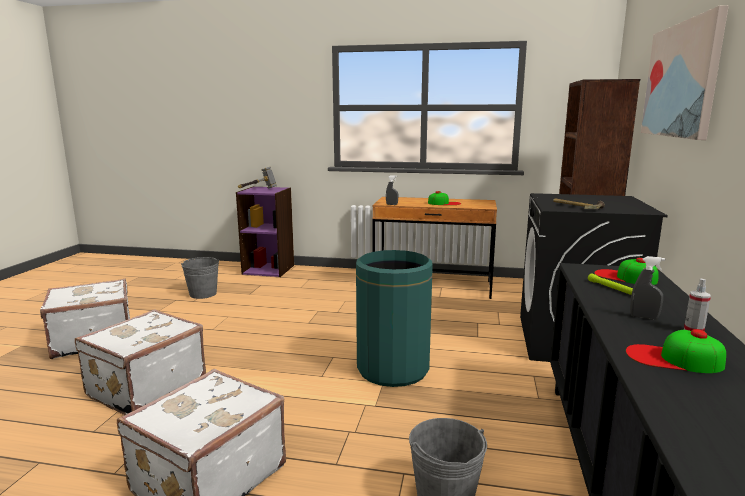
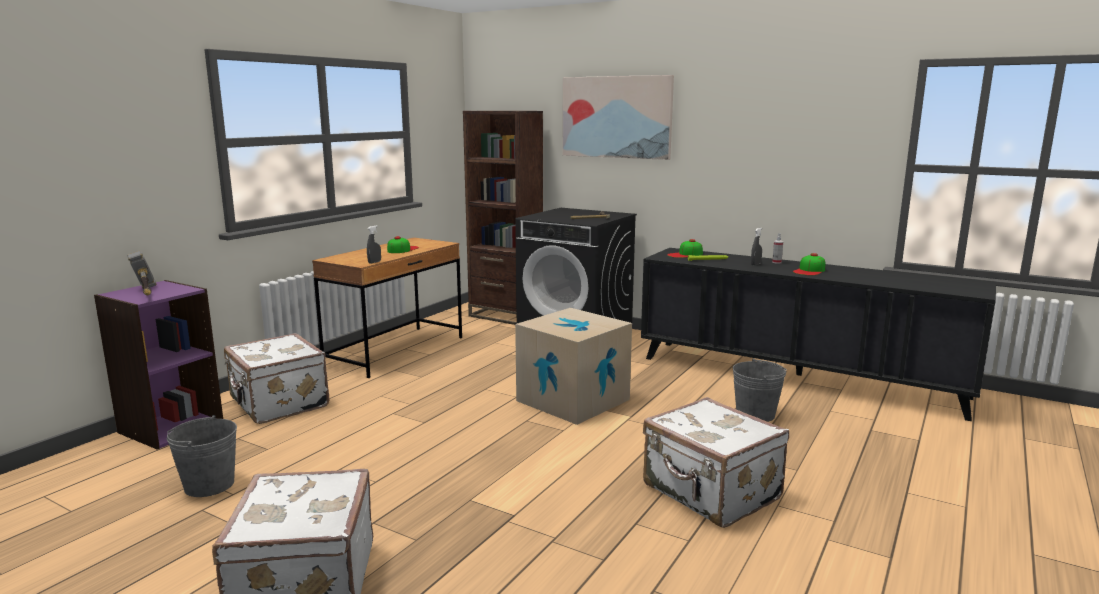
camera: 70 degrees left, 0 degrees up
white suitcase [75,309,206,415] -> white suitcase moved to [224,333,329,424]
green trash can [356,250,433,387] -> cardboard box [515,308,632,425]

